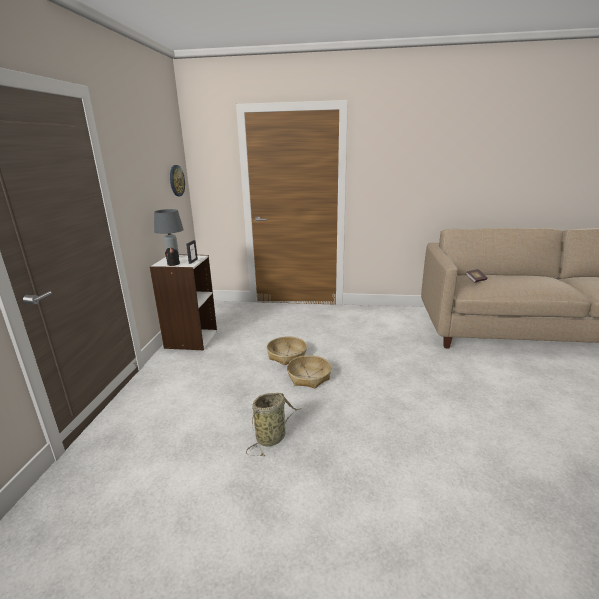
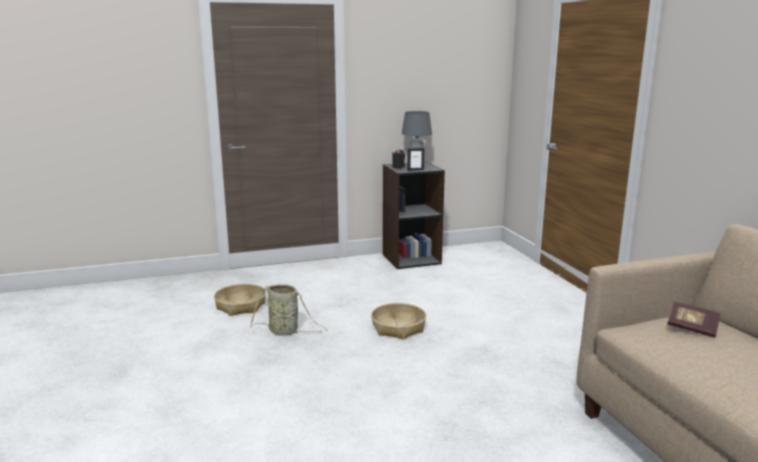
camera: 65 degrees right, 5 degrees down
white bookcase [150,255,217,350] -> black bookcase [383,162,445,269]
wall clock [170,165,185,196] -> none
basket [267,336,307,365] -> basket moved to [214,284,266,316]

